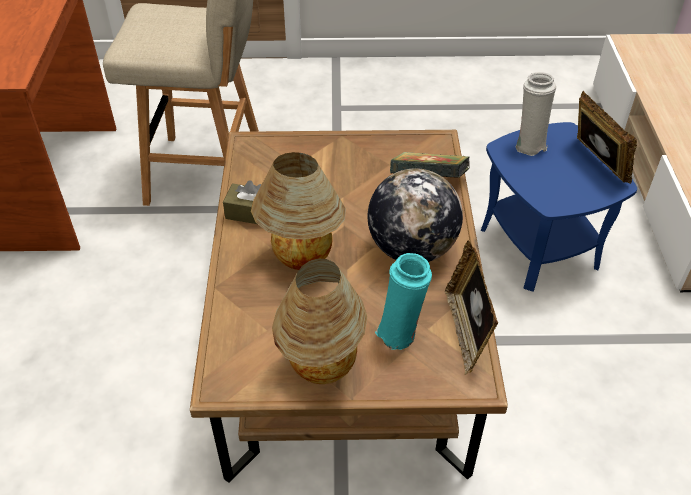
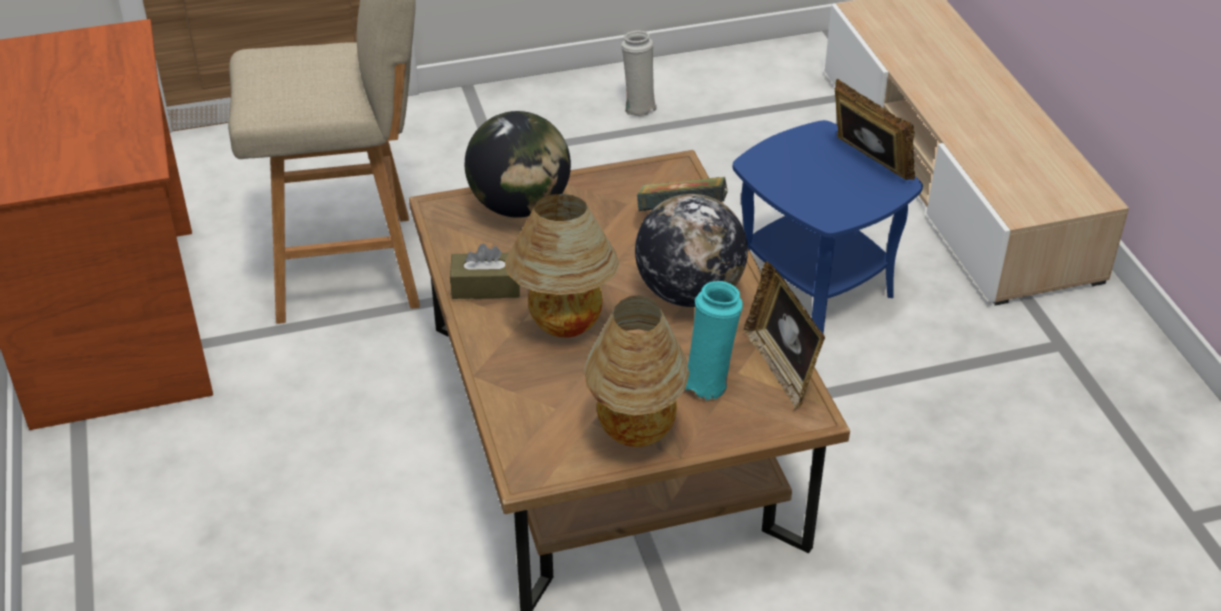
camera: 15 degrees left, 5 degrees down
white vase [516,72,556,156] -> white vase moved to [621,30,657,117]
none -> globe [465,111,571,218]

